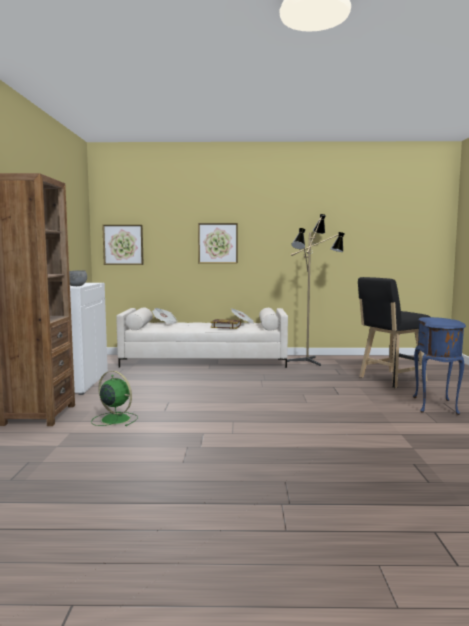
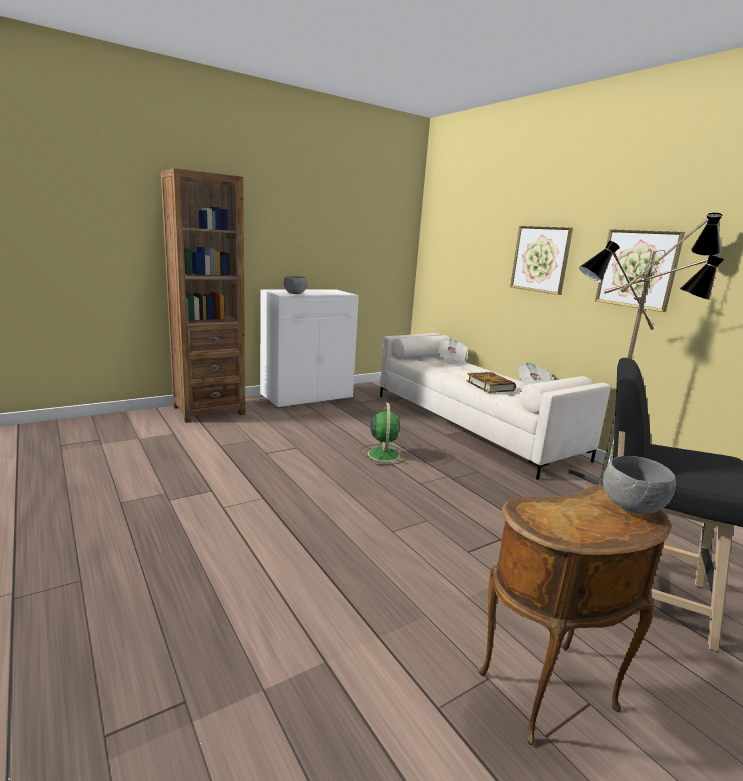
camera: 55 degrees right, 10 degrees up
green fan [91,371,138,426] -> green fan moved to [360,403,407,465]
picture [102,225,144,265] -> picture moved to [595,229,685,312]
blue side table [413,317,466,415] -> brown side table [478,485,671,745]
none -> grey bowl [603,456,676,514]

